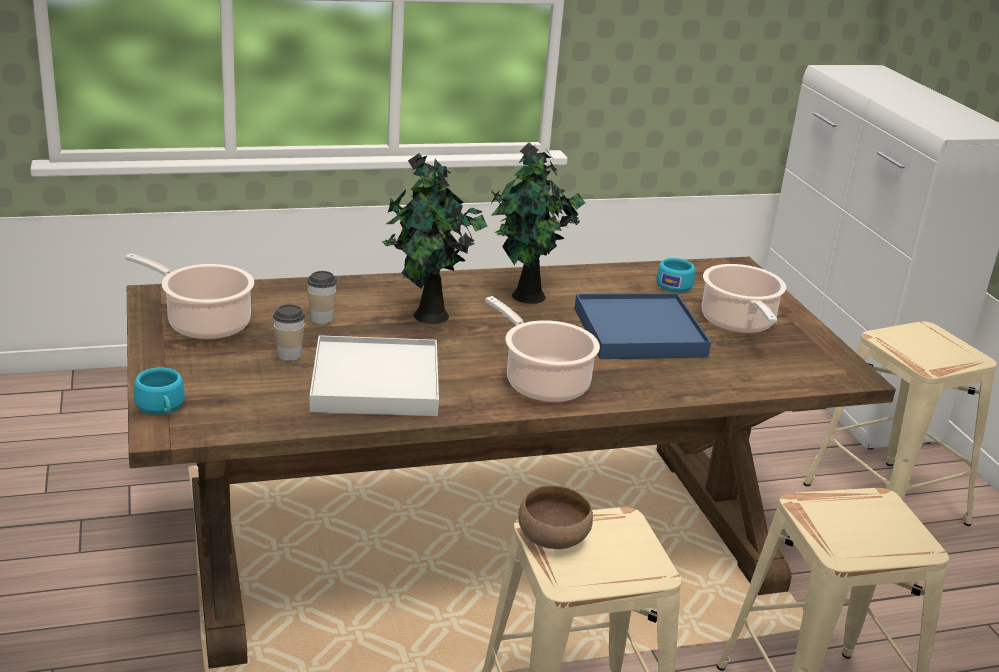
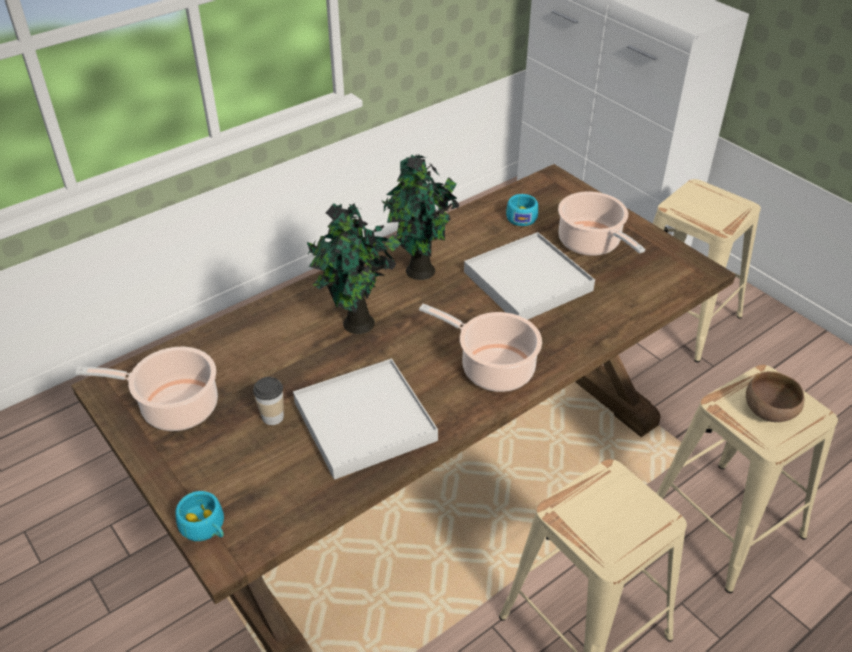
camera: 20 degrees left, 15 degrees up
cup [307,271,337,324] -> none
brown bowl [518,485,593,549] -> brown bowl moved to [746,371,804,422]
blue tray [575,293,711,359] -> white tray [464,232,595,320]

